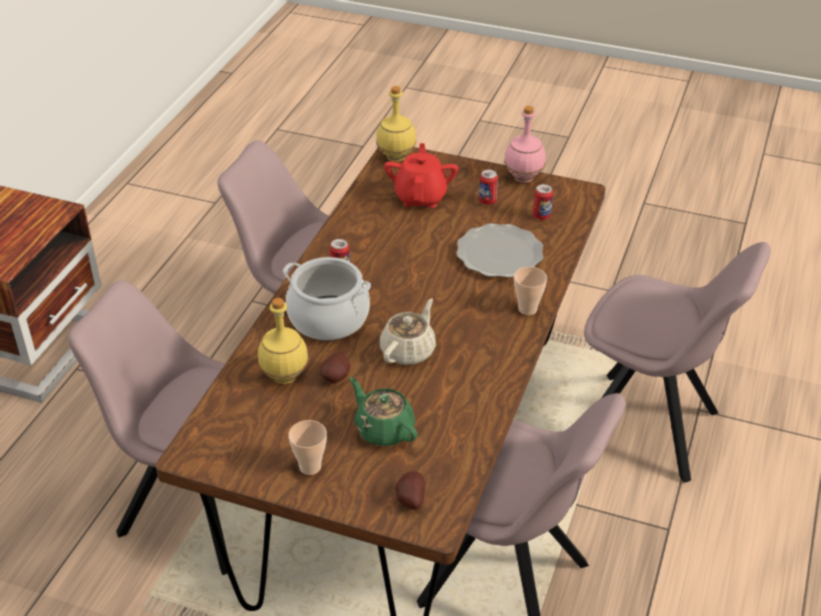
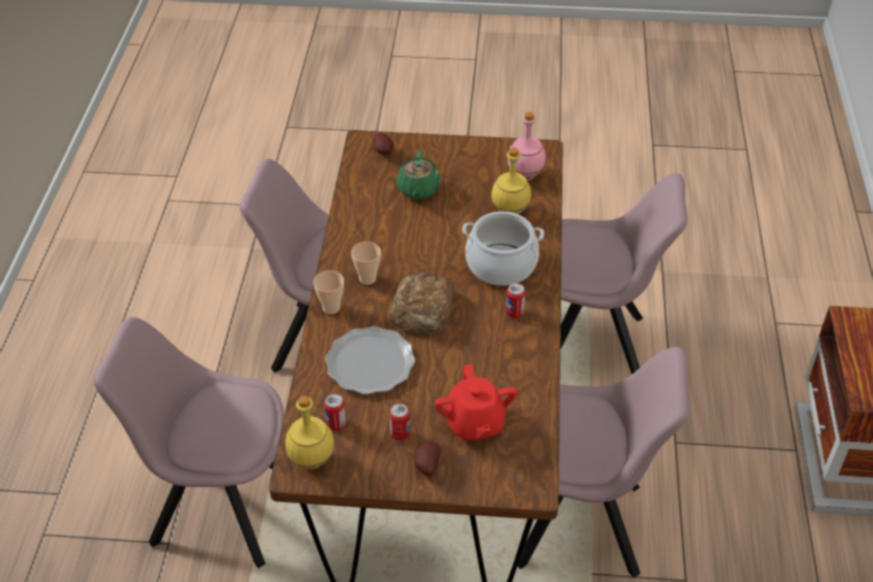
camera: 165 degrees right, 5 degrees up
cup [288,420,327,475] -> cup moved to [351,242,381,285]
potato [320,352,350,383] -> potato moved to [414,442,440,477]
green teapot [350,377,418,446] -> green teapot turned 60 degrees clockwise [396,151,441,199]
yellow bottle [376,86,416,162] -> yellow bottle moved to [285,396,335,469]
beige teapot [380,299,436,365] -> none
pink bottle [504,106,546,183] -> pink bottle moved to [507,112,546,181]
none -> bread [389,272,454,334]

